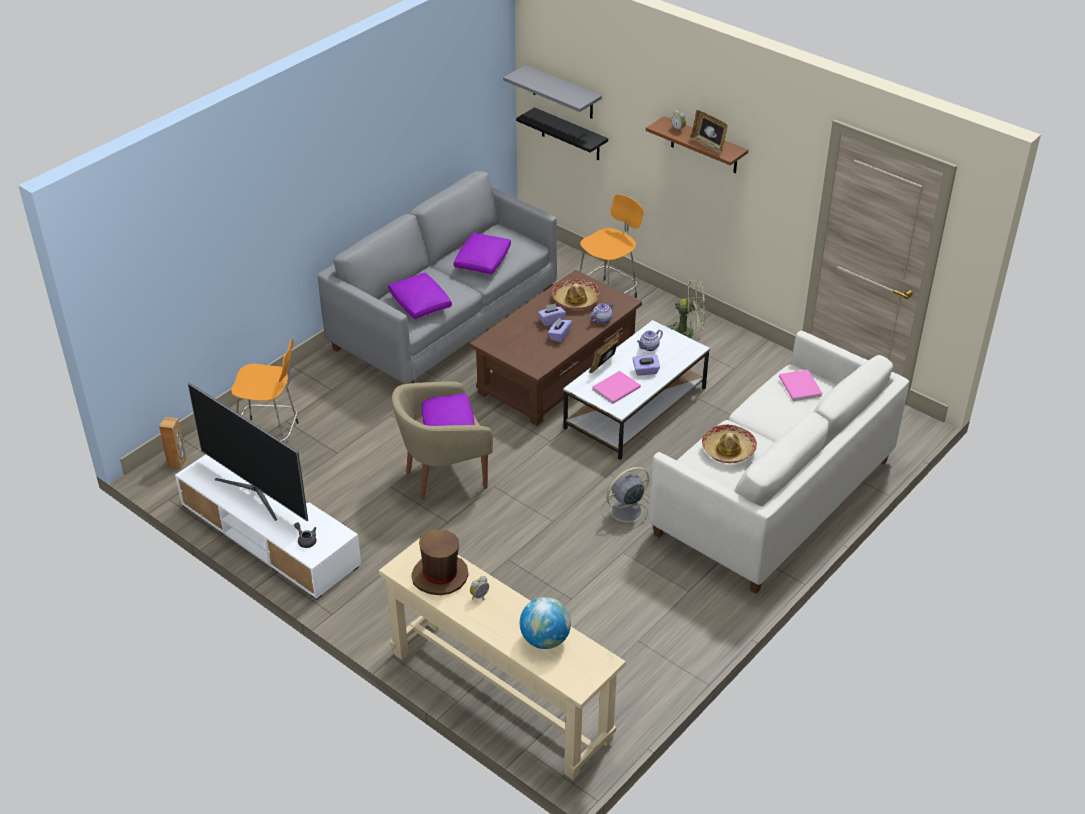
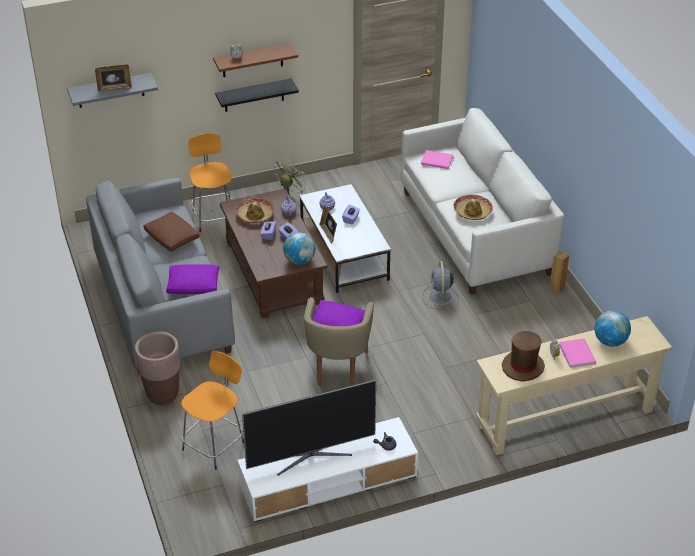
camera: 60 degrees left, 0 degrees up
brown speaker [159,417,187,469] -> brown speaker moved to [549,251,569,292]
purple pillow [454,233,511,274] -> brown pillow [143,212,199,252]
black shelf [516,107,608,160] -> black shelf moved to [215,78,299,112]
pink book [592,371,641,404] -> pink book moved to [559,338,596,368]
picture frame [691,110,727,154] -> picture frame moved to [95,65,132,92]
none -> brown planter [135,331,180,405]
none -> globe [283,232,315,265]

